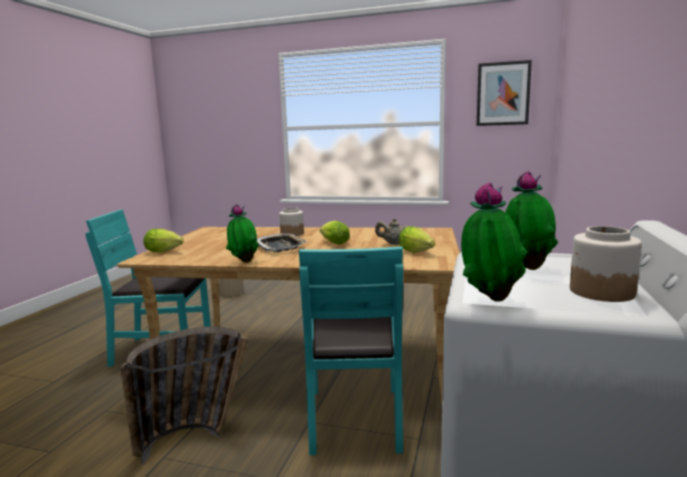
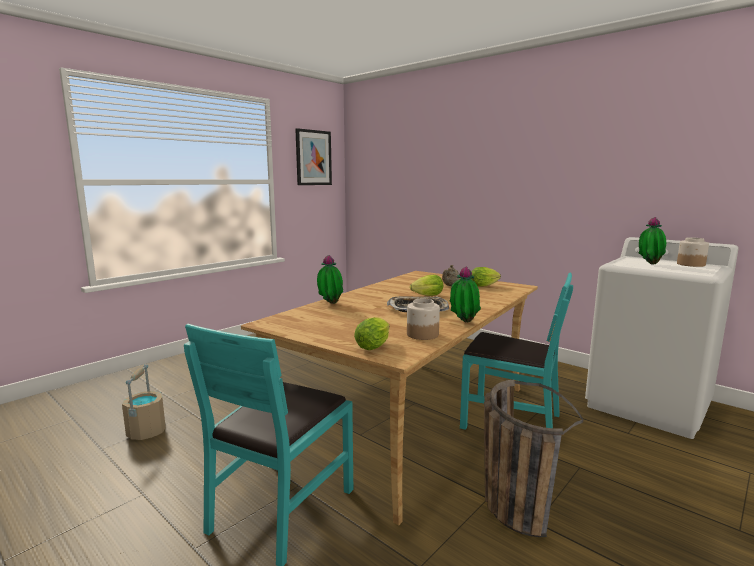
camera: 65 degrees left, 0 degrees up
jar [279,207,304,236] -> jar moved to [407,299,440,340]
potted plant [461,182,527,302] -> potted plant moved to [317,255,343,304]

